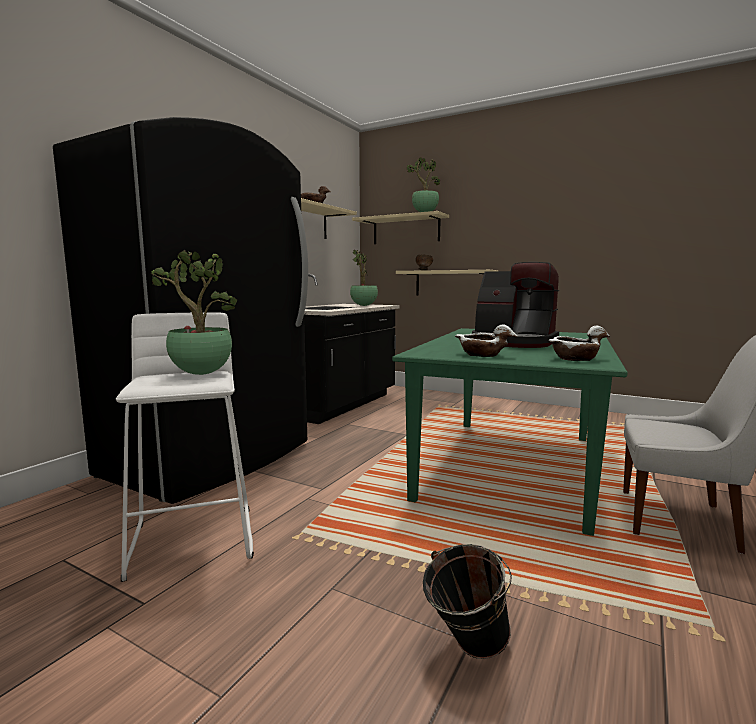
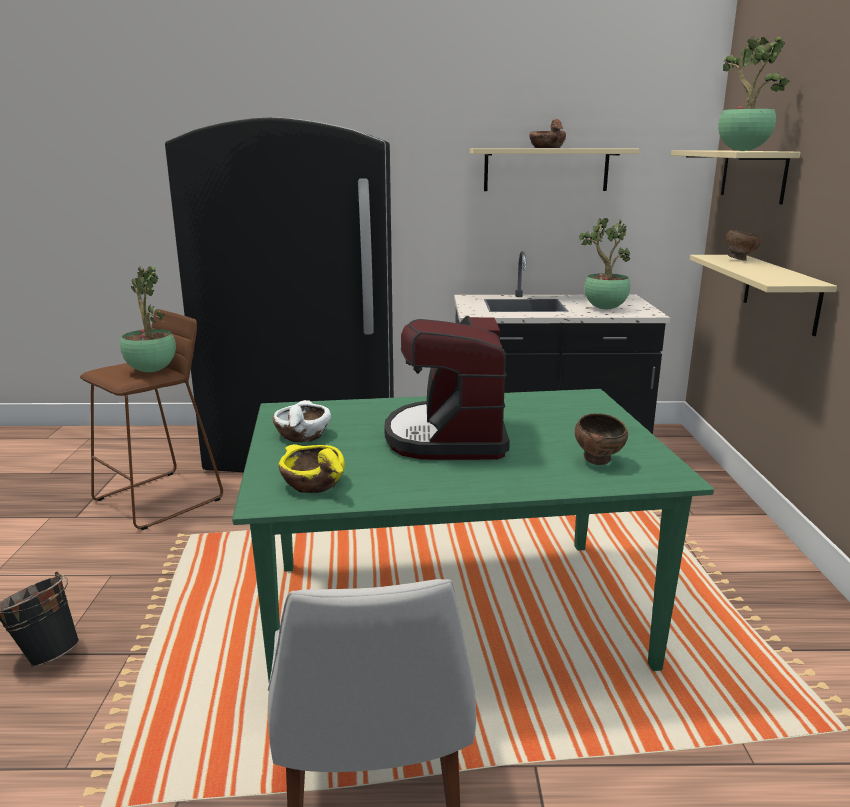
camera: 60 degrees right, 10 degrees up
white stool [116,312,254,582] -> brown stool [80,309,223,530]
white bowl [549,326,611,361] -> yellow bowl [279,444,345,493]
none -> brown bowl [575,413,628,465]

